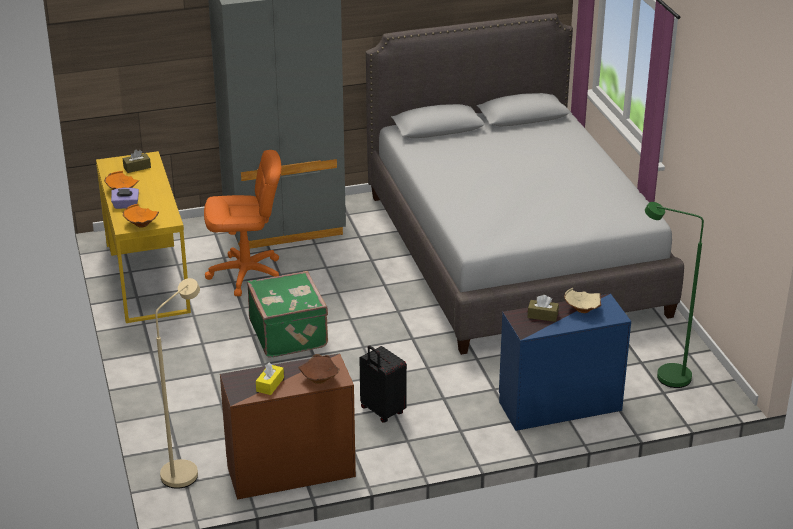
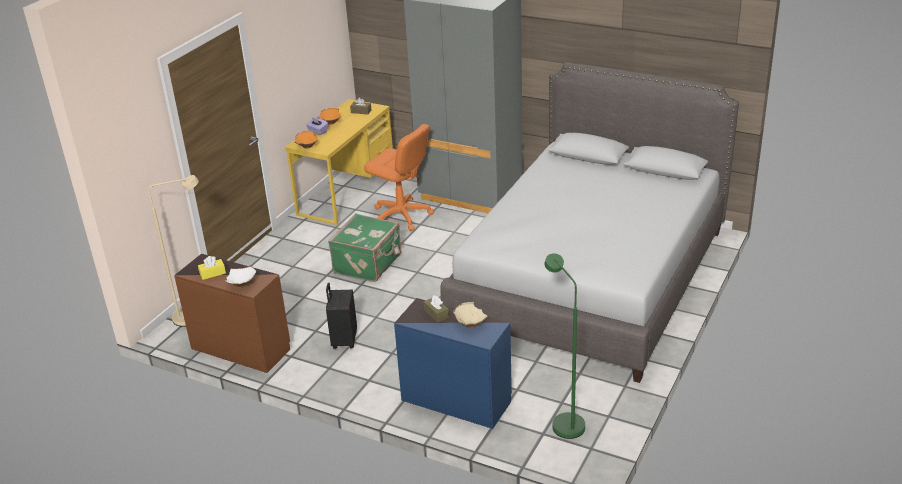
camera: 45 degrees right, 0 degrees up
brown bowl [298,354,340,384] -> white bowl [225,266,256,288]

